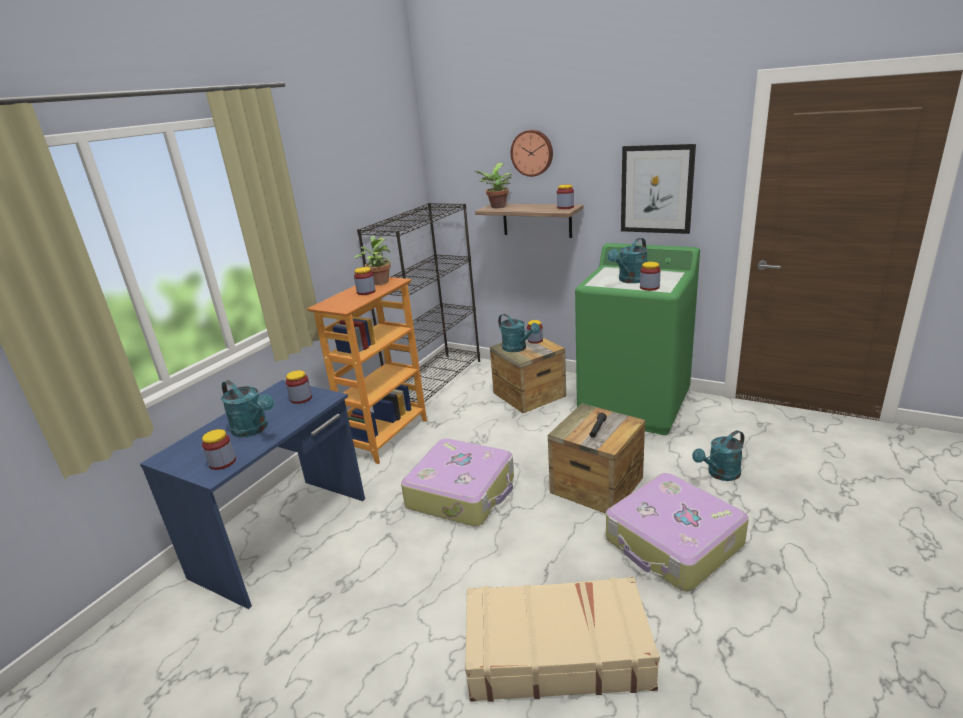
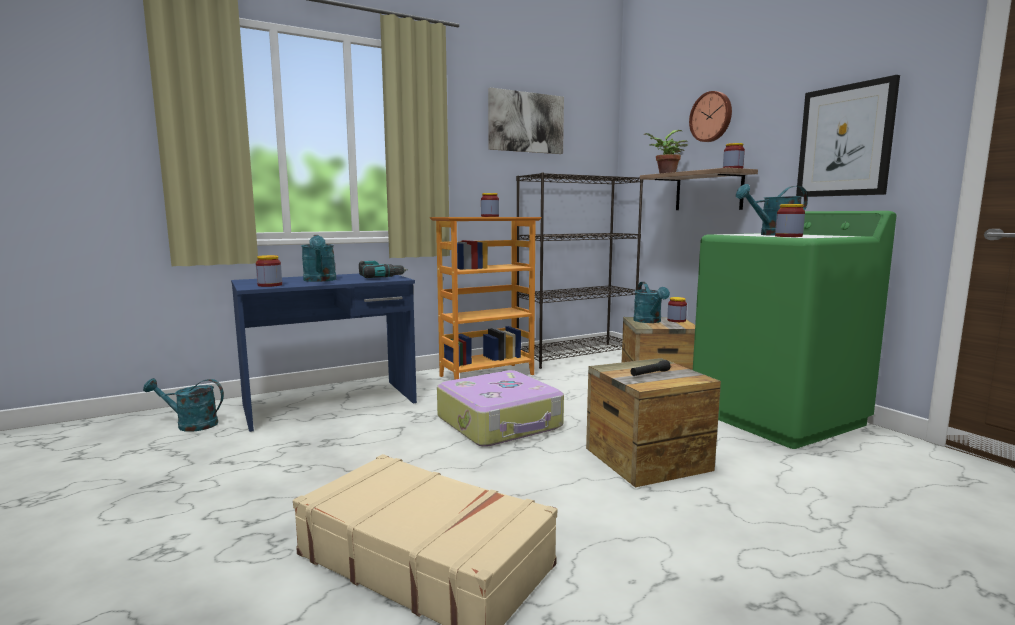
camera: 30 degrees right, 15 degrees down
jar [286,370,312,404] -> power drill [359,261,408,278]
potted plant [354,236,391,285] -> none
suitcase [606,473,749,592] -> none
turquoise watering can [692,430,744,481] -> turquoise watering can moved to [143,378,224,432]
none -> picture [488,87,564,154]

